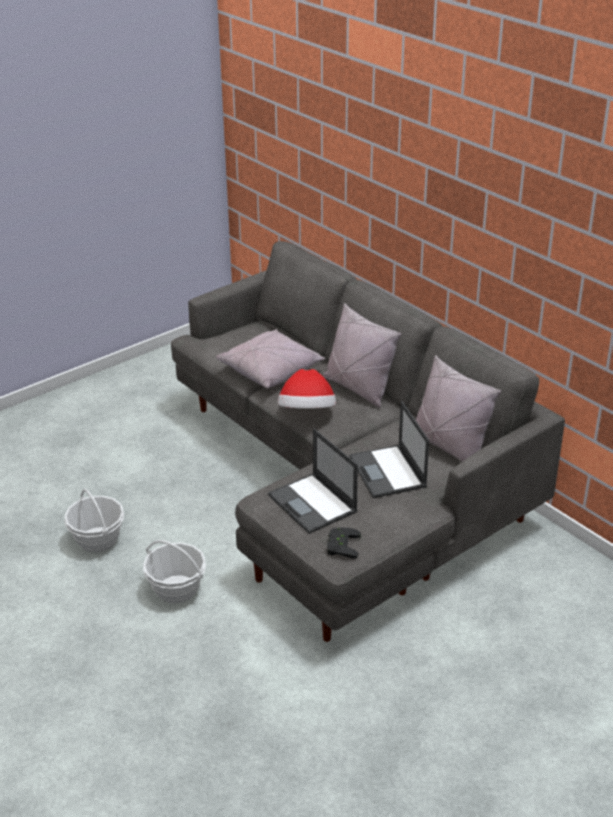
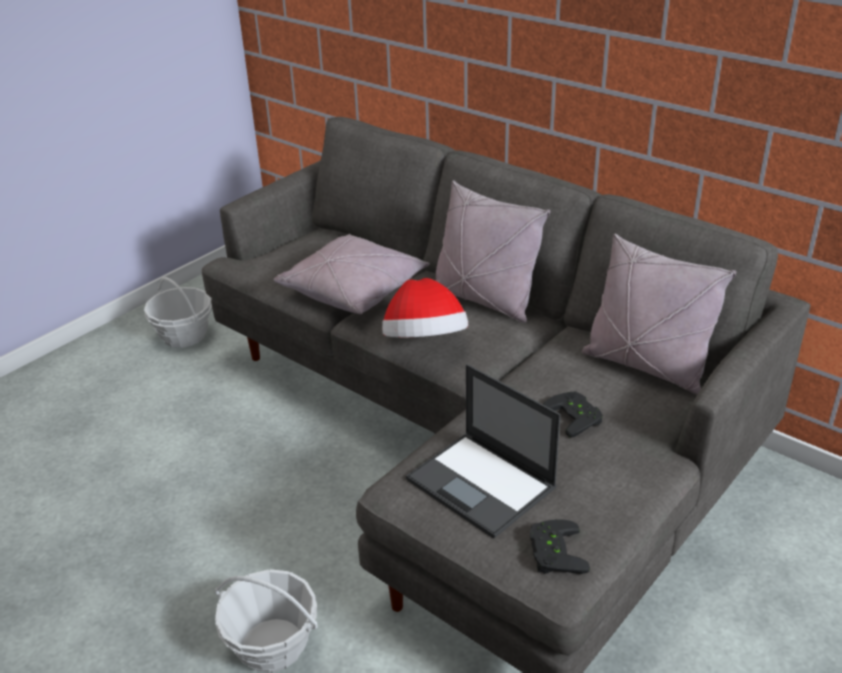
camera: 10 degrees left, 0 degrees up
basket [64,489,124,553] -> basket moved to [144,277,212,348]
laptop [349,401,429,498] -> black game controller [543,391,603,438]

